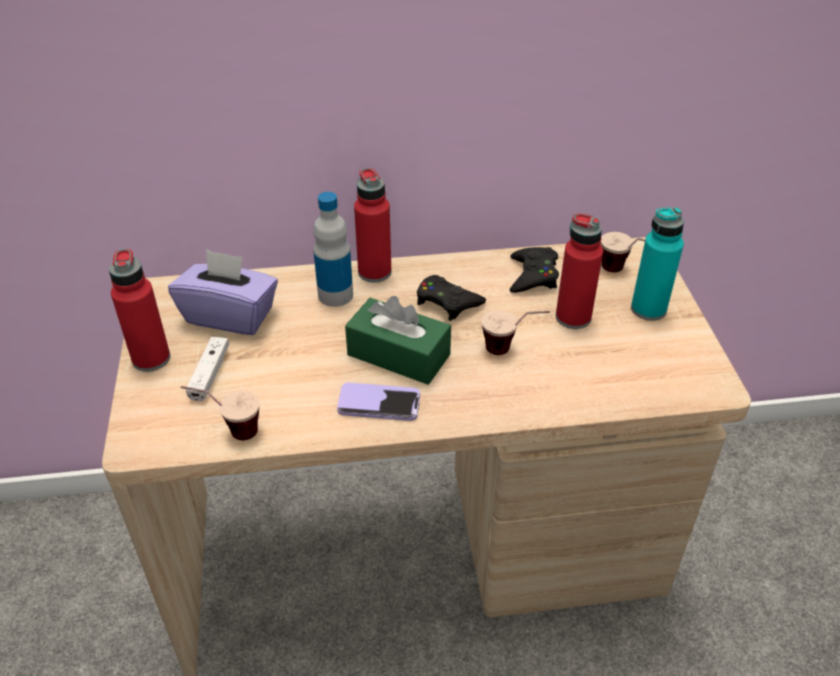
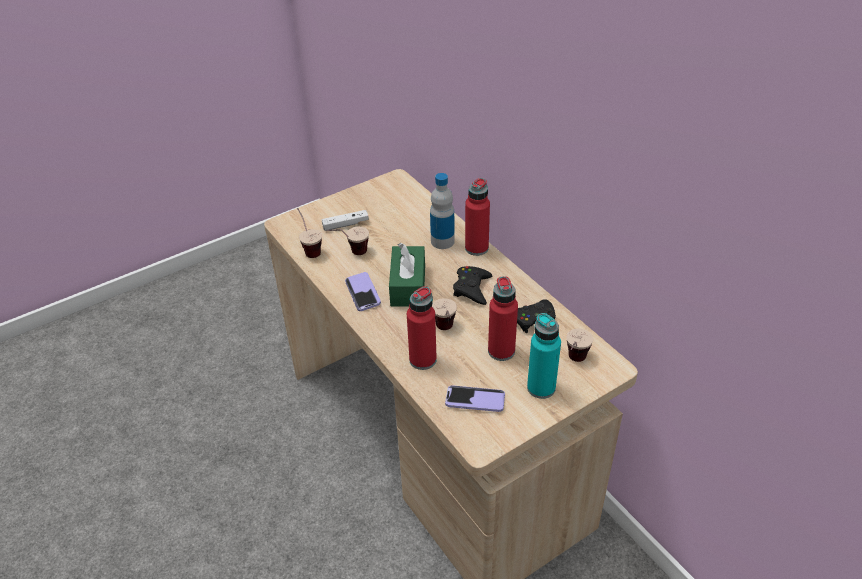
camera: 65 degrees right, 0 degrees up
red bottle [109,249,170,372] -> red bottle moved to [407,286,437,370]
purple tissue box [168,249,278,335] -> none
none -> cup [327,226,369,255]
none -> phone [445,385,505,412]

